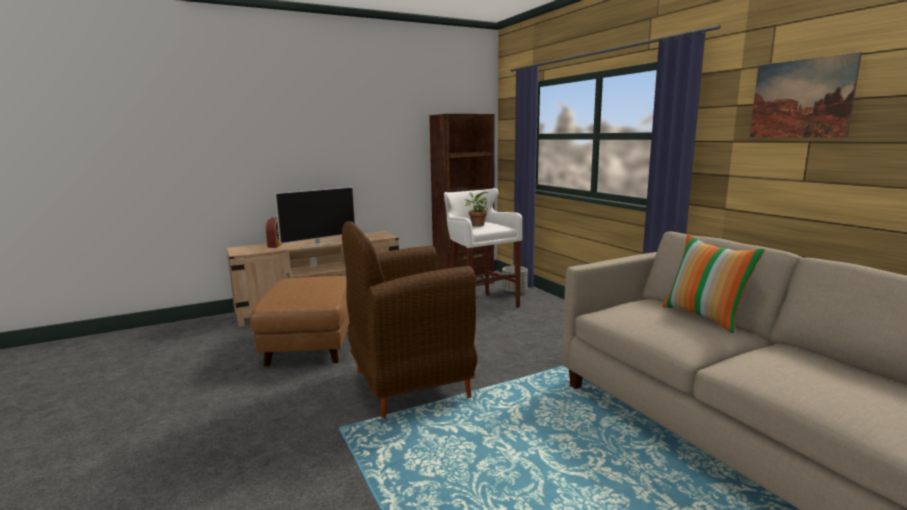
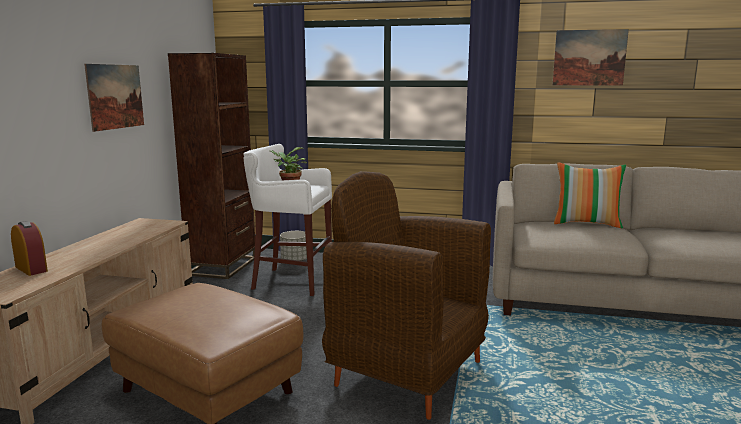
camera: 50 degrees left, 0 degrees up
television [275,187,356,248] -> none
brown armchair [342,221,478,418] -> brown armchair turned 105 degrees clockwise [322,171,491,420]
none -> picture [84,64,144,132]

